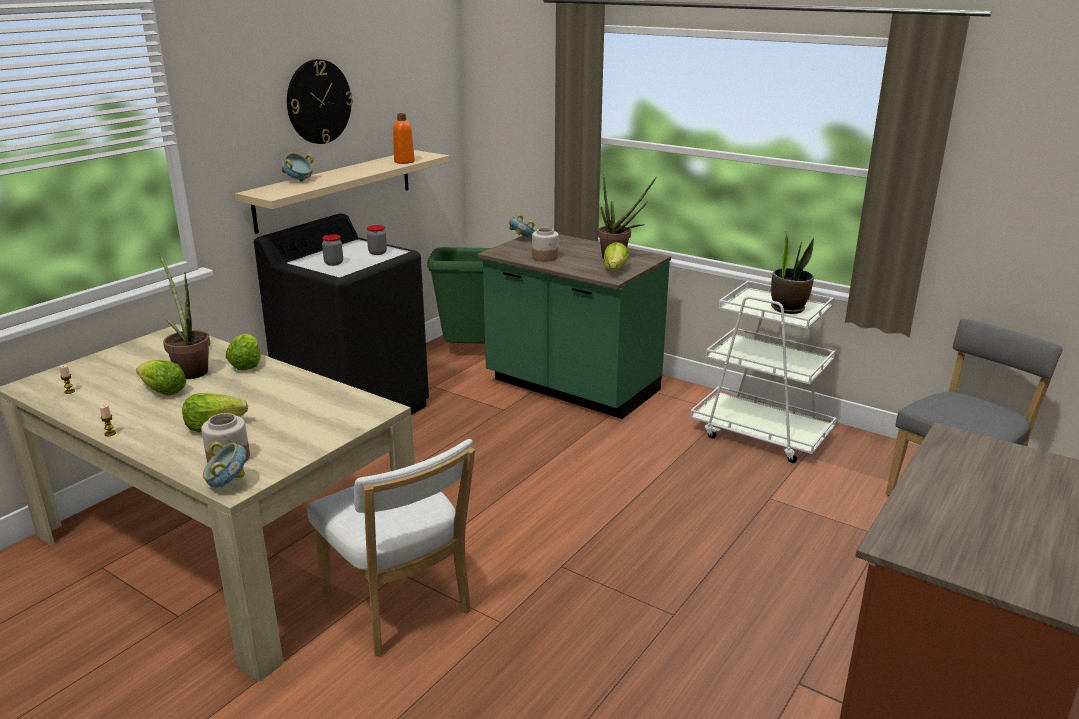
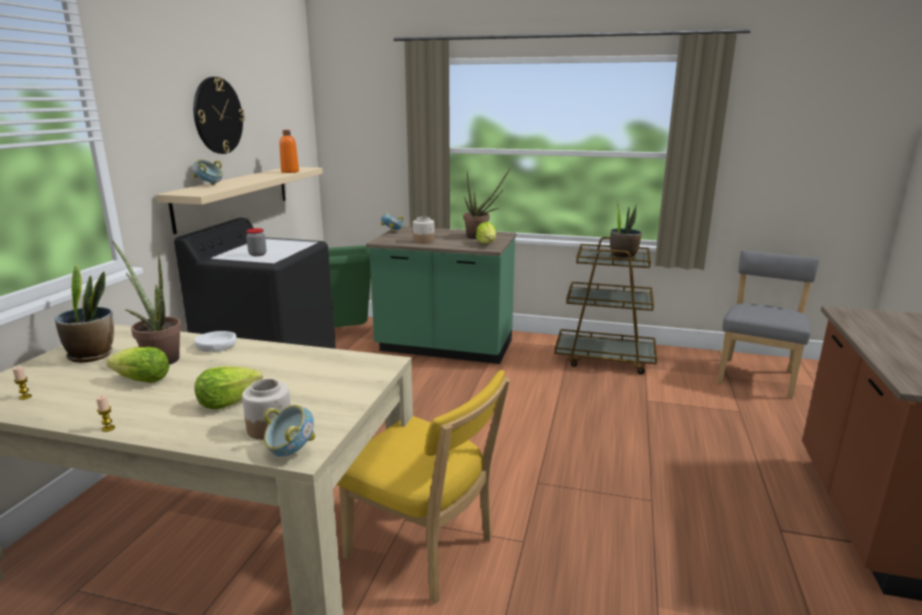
camera: 20 degrees left, 5 degrees down
lettuce [226,334,261,370] -> white bowl [194,331,236,352]
white chair [307,439,475,656] -> yellow chair [337,370,510,604]
jar [367,225,387,255] -> none
white cart [690,279,837,463] -> brown cart [555,237,657,374]
none -> potted plant [55,263,114,363]

